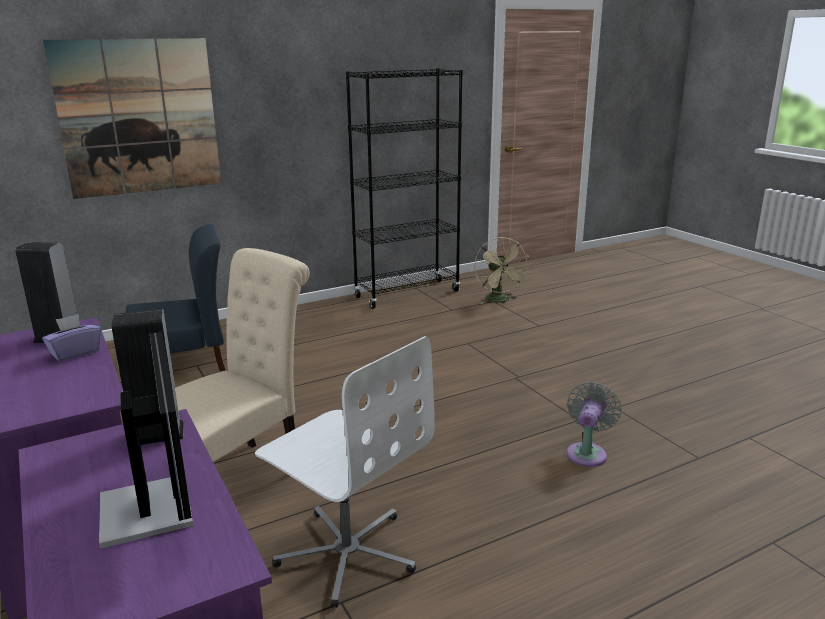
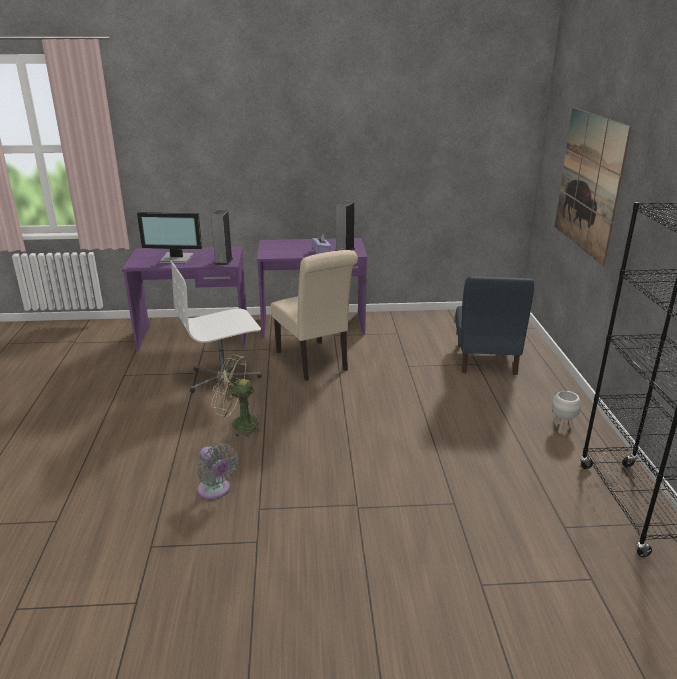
camera: 115 degrees right, 5 degrees up
beige fan [474,237,529,304] -> beige fan moved to [212,354,265,437]
none -> white planter [552,391,581,433]

